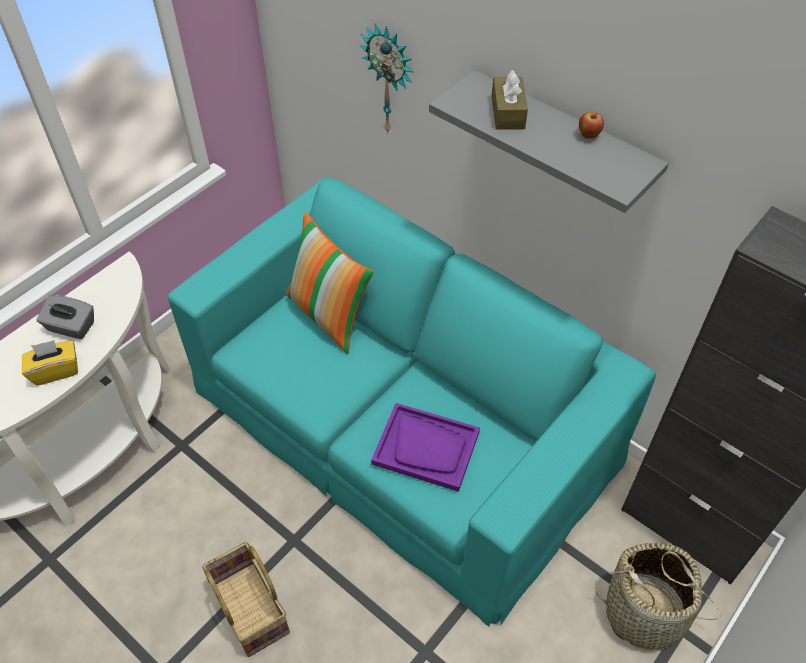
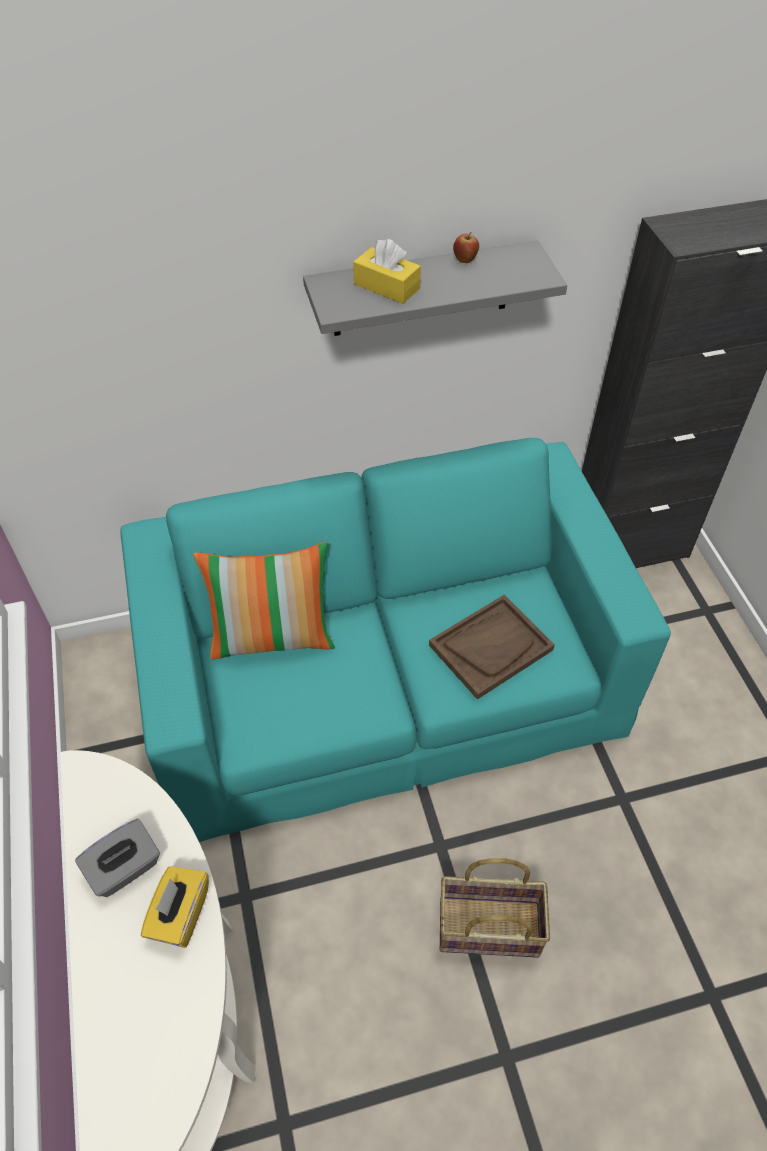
camera: 55 degrees left, 0 degrees up
wall clock [360,23,414,134] -> none
purple tray [371,403,480,492] -> brown tray [429,595,555,700]
brown tissue box [492,70,528,130] -> yellow tissue box [353,239,421,304]
basket [596,542,719,650] -> none

